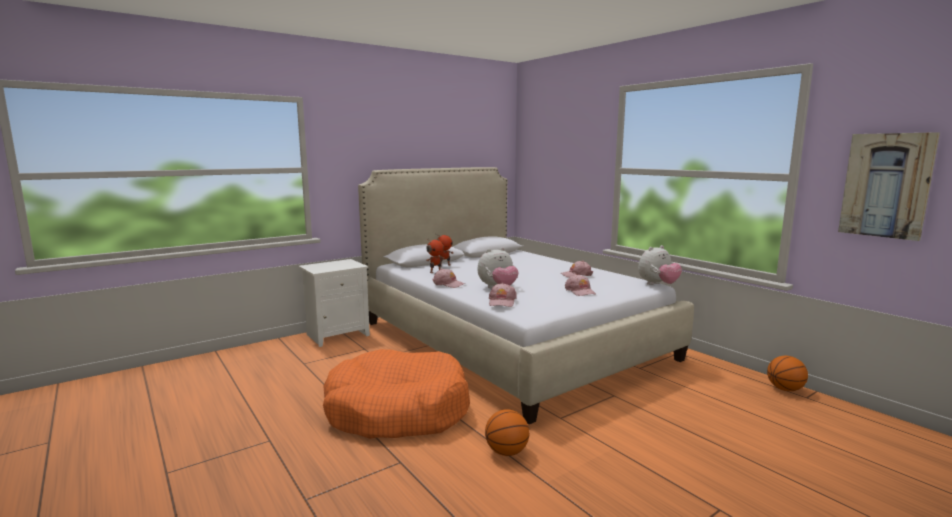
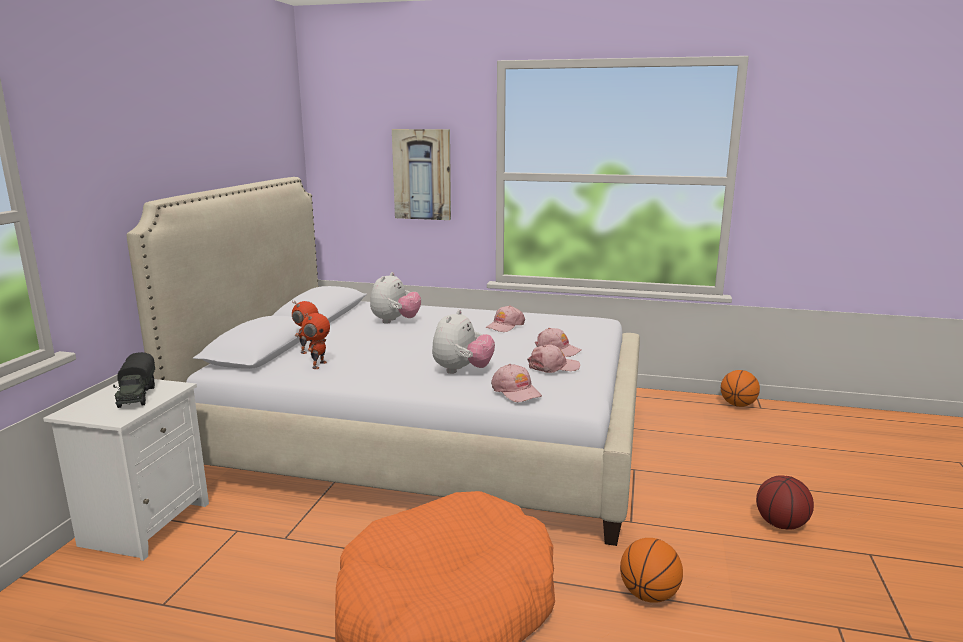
camera: 40 degrees left, 5 degrees up
pink cap [432,269,465,288] -> pink cap moved to [527,344,580,373]
plush toy [638,245,682,285] -> plush toy moved to [370,272,421,324]
picture [838,132,940,241] -> picture moved to [392,129,451,220]
none -> toy truck [113,352,155,408]
none -> basketball [756,475,814,530]

